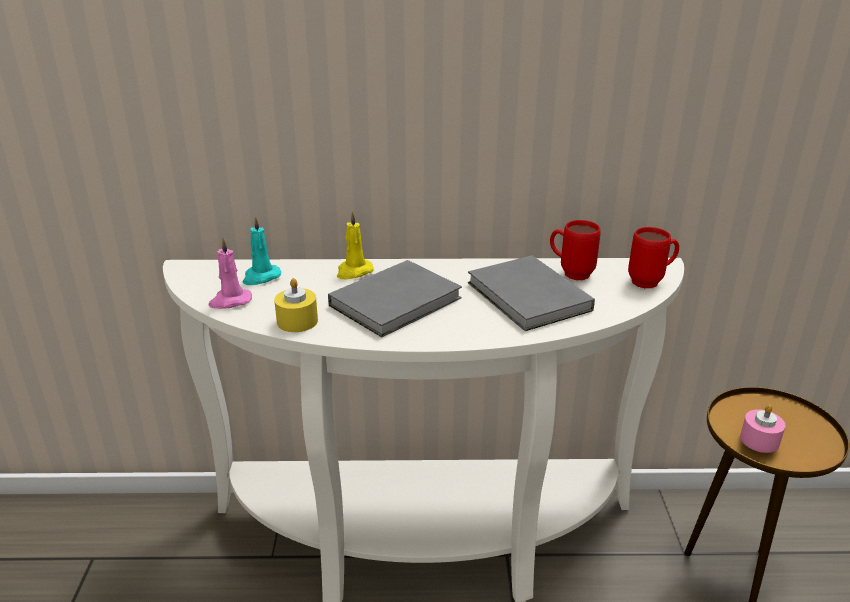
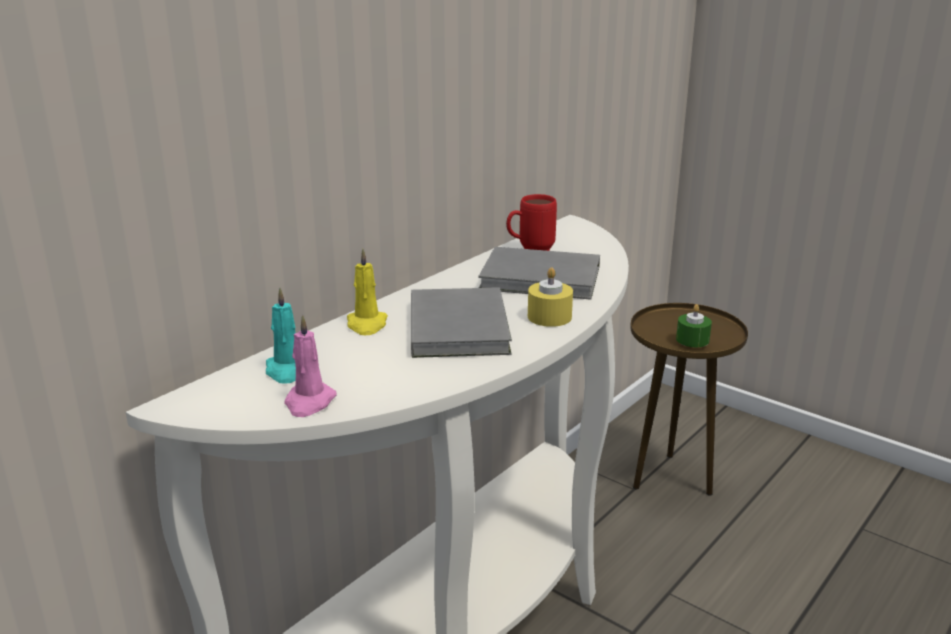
camera: 50 degrees left, 5 degrees down
yellow candle [274,278,318,332] -> yellow candle moved to [528,267,573,327]
red mug [628,227,679,288] -> none
pink candle [740,404,786,453] -> green candle [676,304,712,347]

